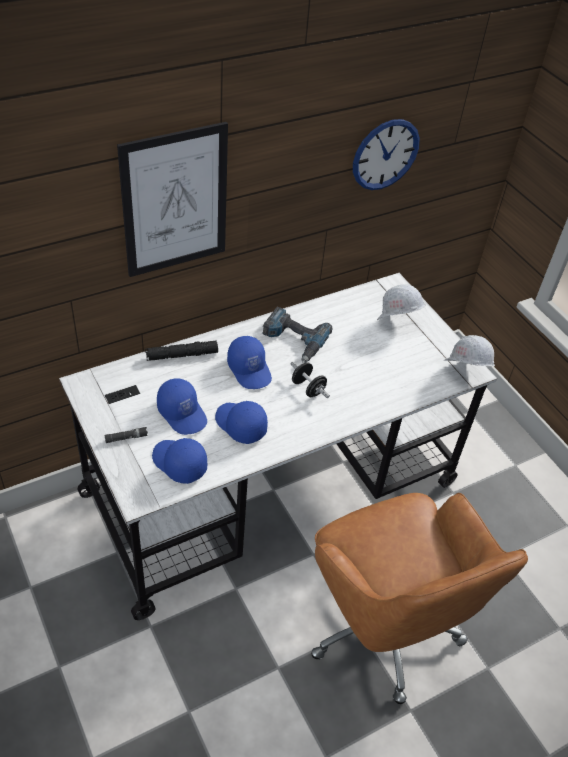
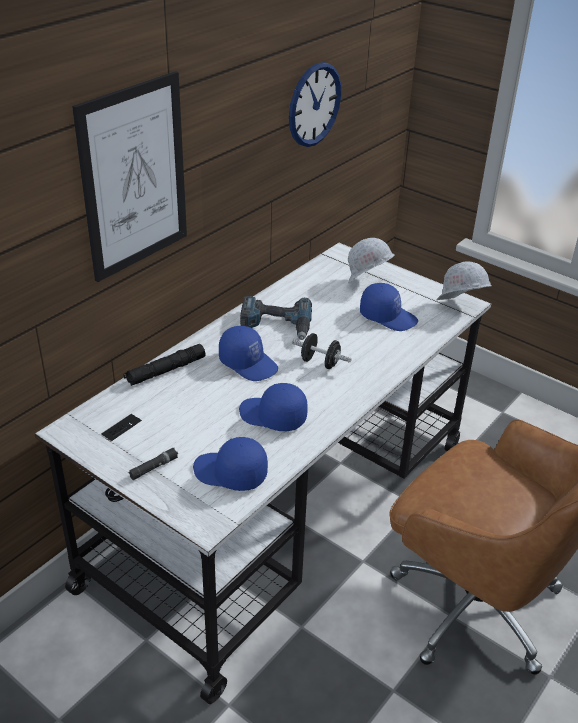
camera: 20 degrees left, 10 degrees down
blue cap [157,378,207,435] -> blue cap moved to [360,283,418,331]

